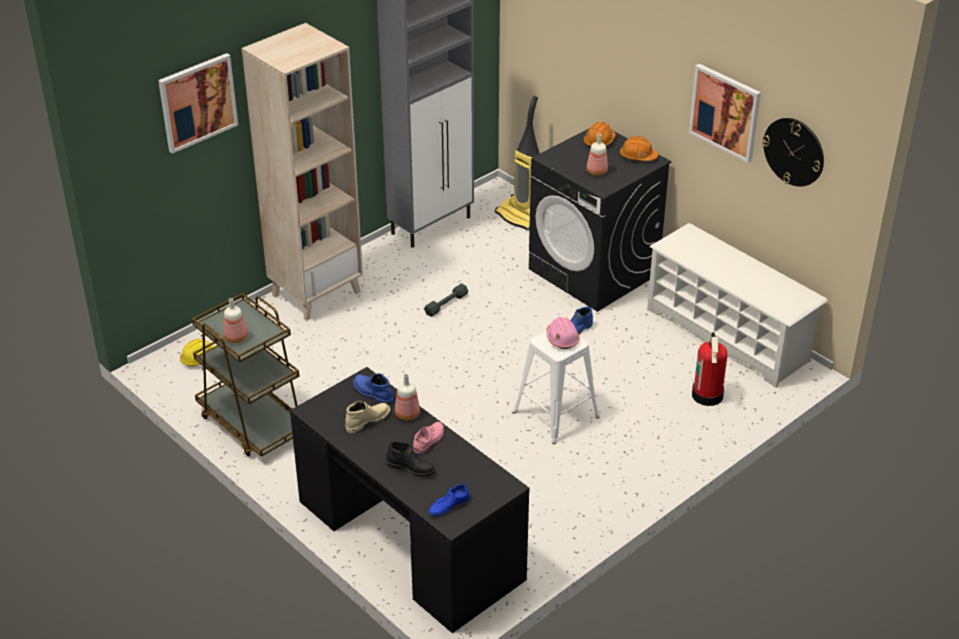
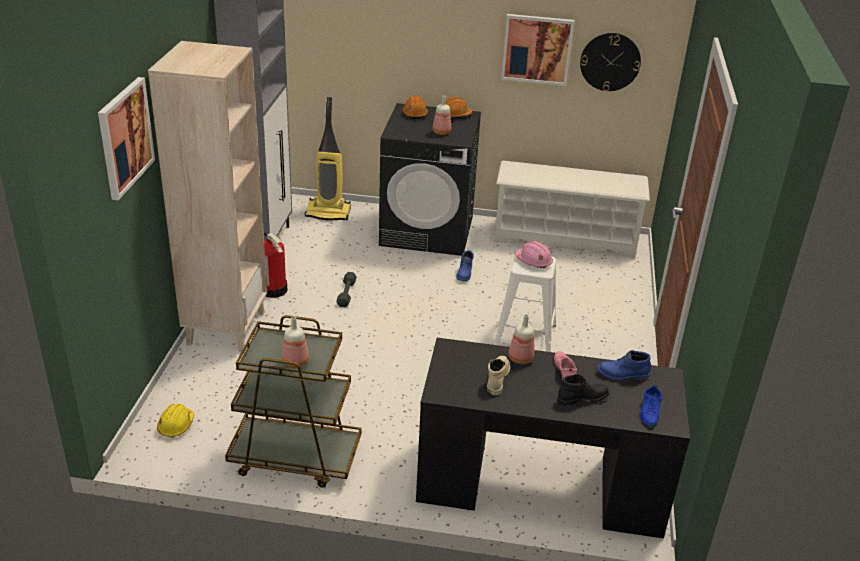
camera: 40 degrees left, 5 degrees down
blue boot [353,373,394,405] -> blue boot moved to [597,350,651,381]
fire extinguisher [692,332,727,406] -> fire extinguisher moved to [264,232,287,298]

